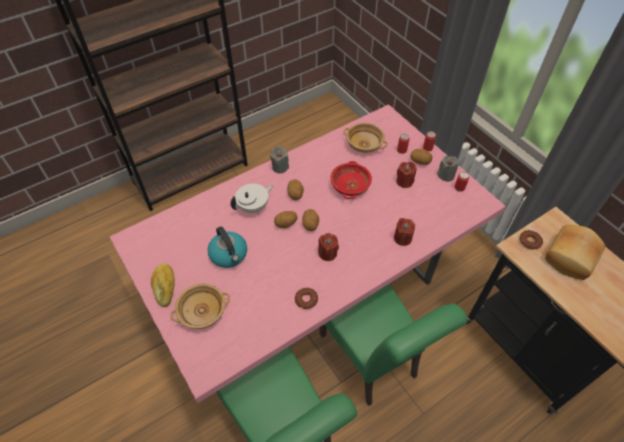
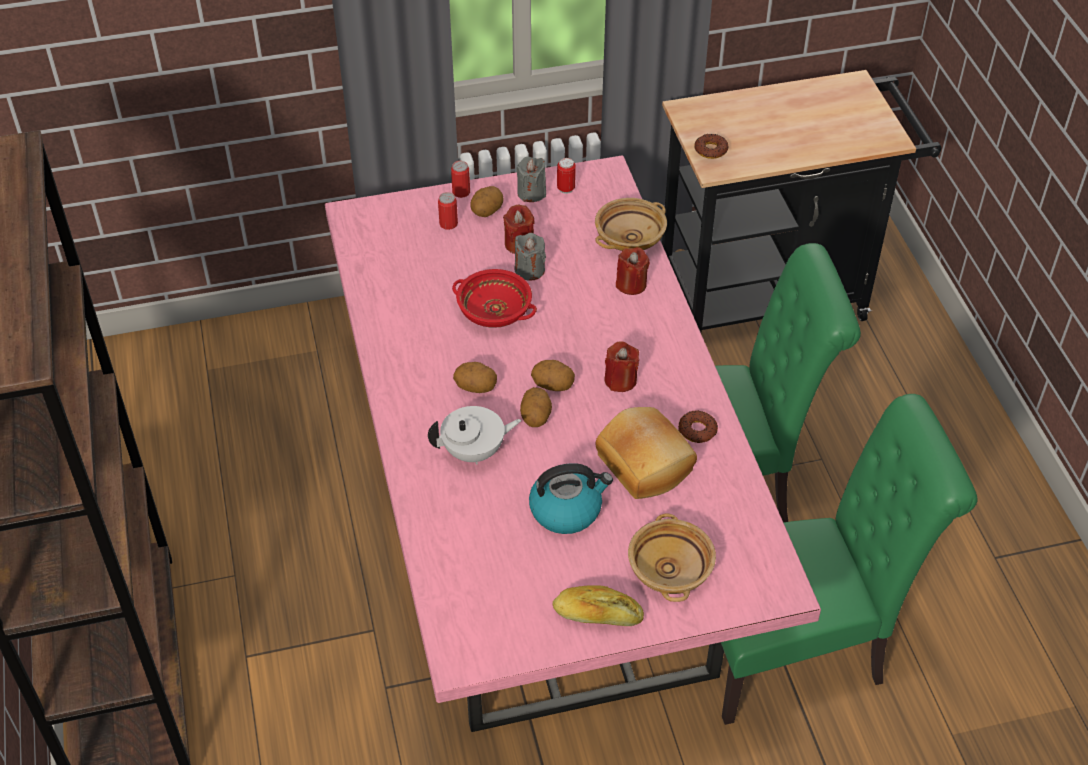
camera: 70 degrees left, 5 degrees down
white teapot [230,184,274,213] -> white teapot turned 90 degrees clockwise [428,406,521,465]
grey candle [270,146,289,173] -> grey candle moved to [515,233,546,281]
beige bowl [344,123,388,153] -> beige bowl moved to [595,198,667,251]
bread [545,225,605,280] -> bread moved to [595,407,697,499]

